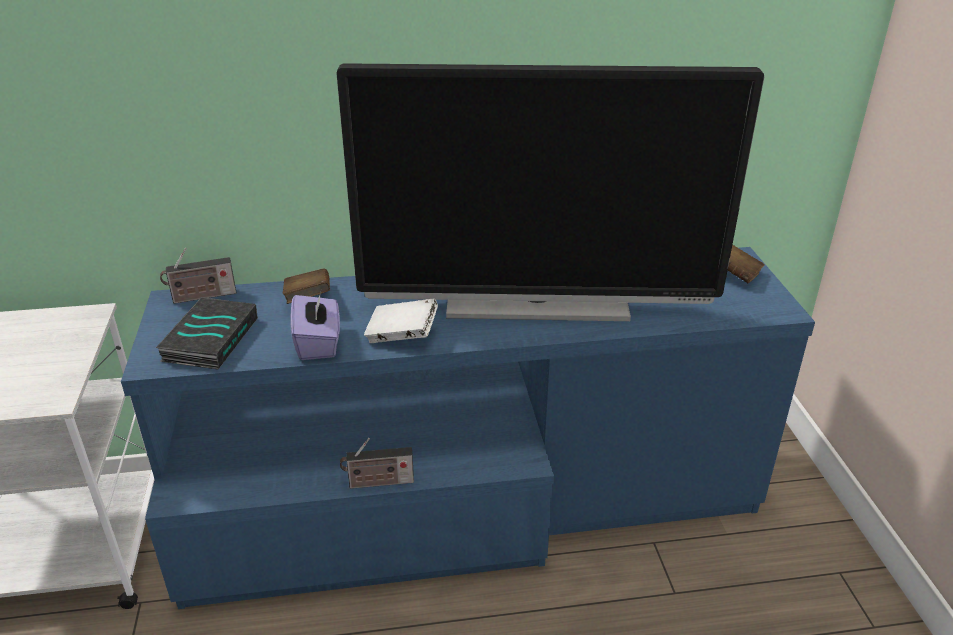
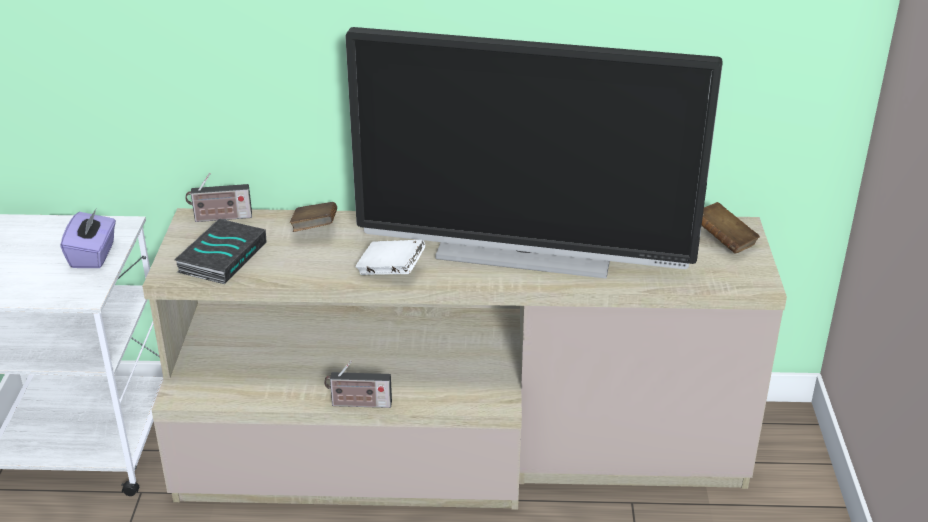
camera: 10 degrees right, 0 degrees up
blue tv stand [121,247,815,609] -> beige tv stand [142,208,787,510]
purple tissue box [291,292,340,360] -> purple tissue box moved to [60,209,116,268]

